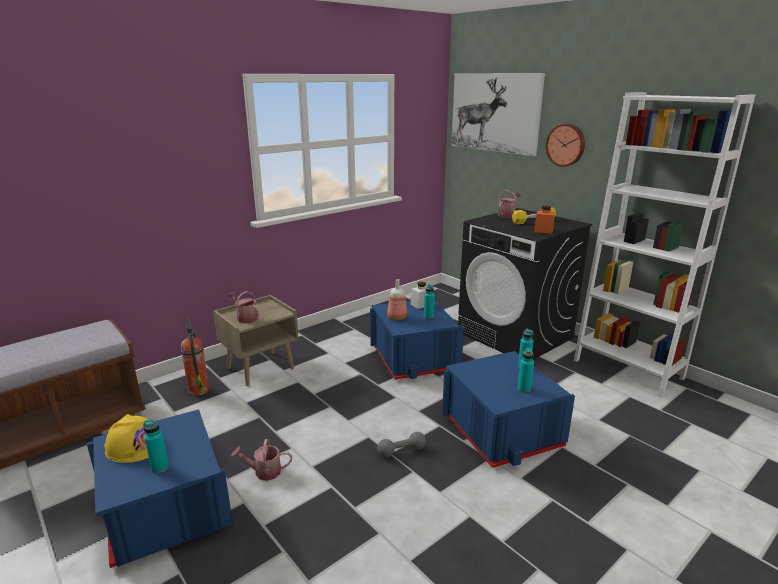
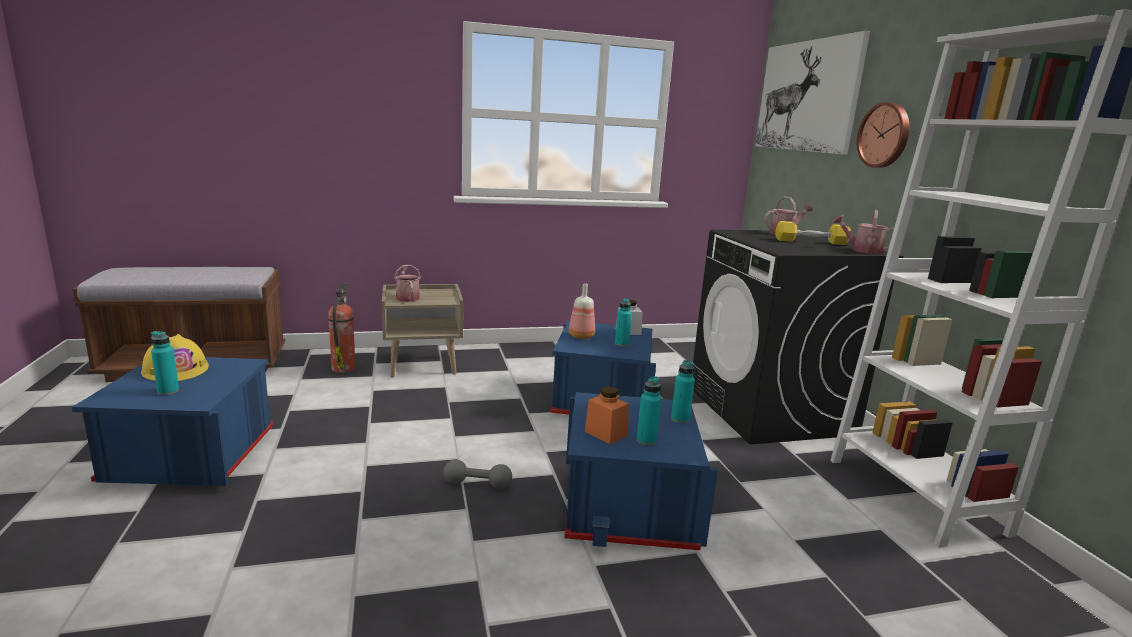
camera: 25 degrees right, 5 degrees down
watering can [231,439,292,481] -> watering can moved to [832,210,894,254]
orange jar [534,205,555,234] -> orange jar moved to [585,386,629,444]

